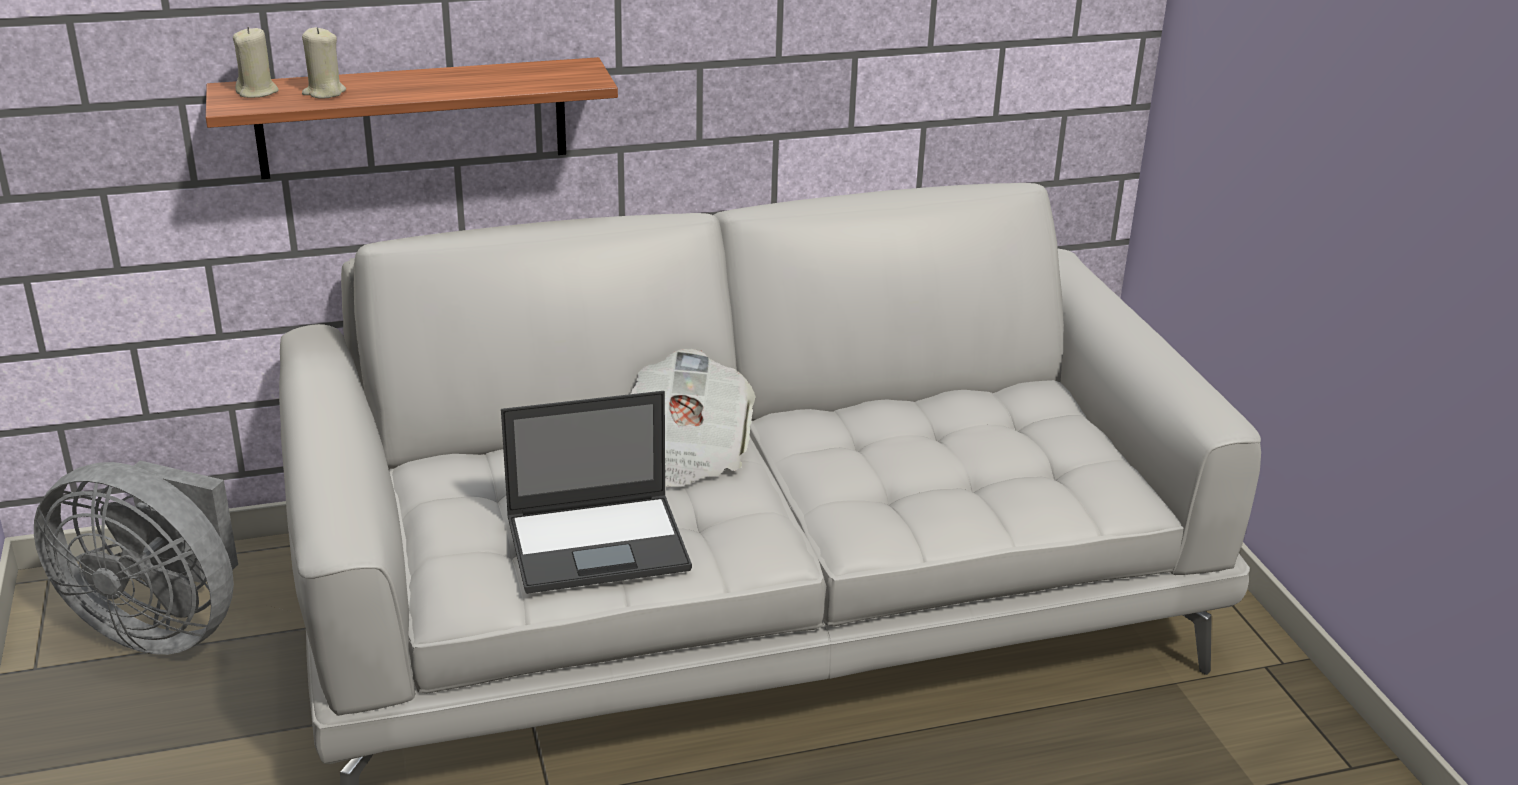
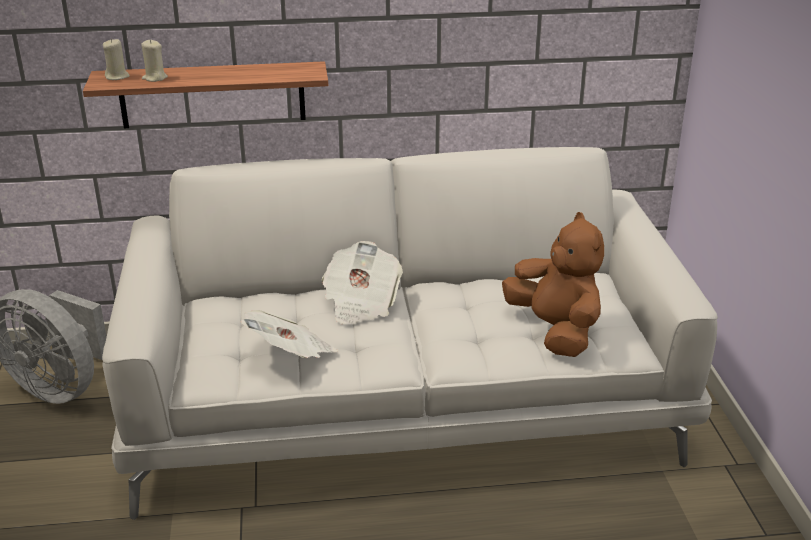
camera: 10 degrees right, 0 degrees up
laptop [501,391,692,594] -> newspaper [240,310,338,358]
none -> brown plush toy [502,212,604,357]

